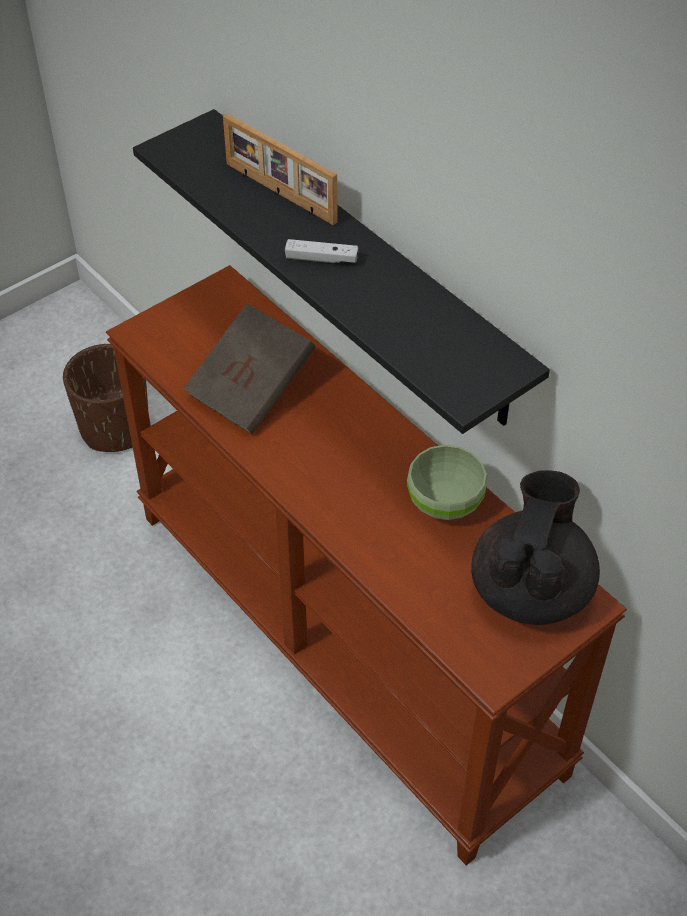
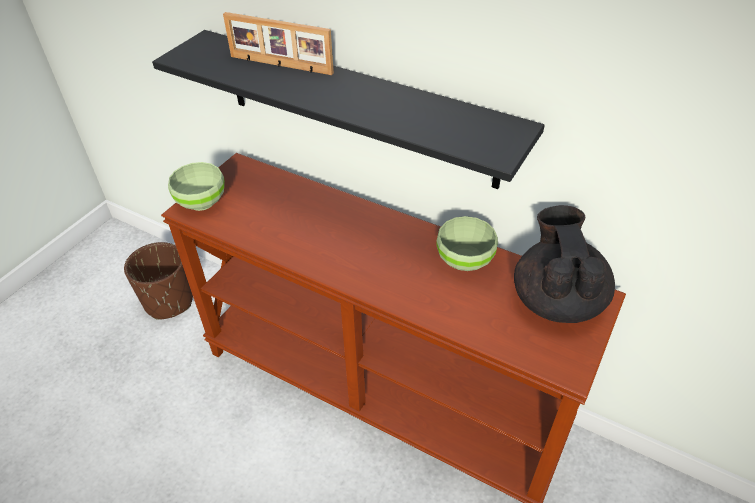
camera: 20 degrees left, 5 degrees down
brown book [184,304,316,434] -> none
white game controller [285,239,358,263] -> none
none -> green bowl [168,162,225,211]

